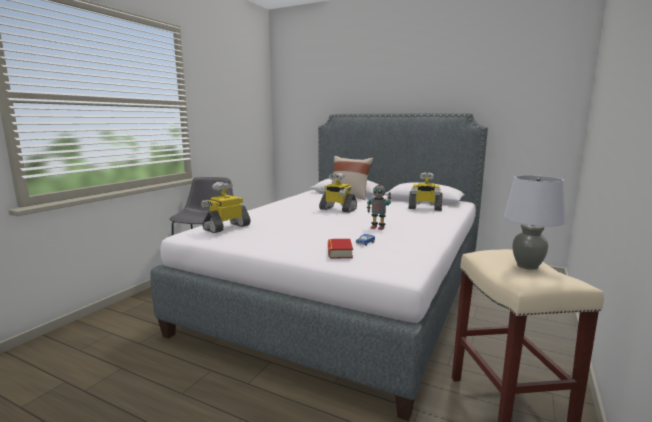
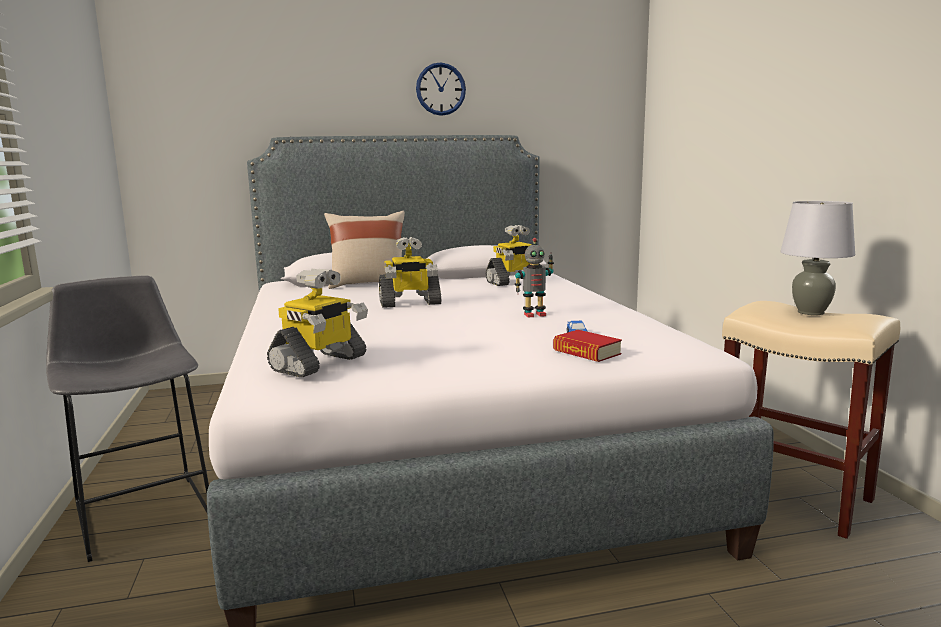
camera: 40 degrees left, 0 degrees up
toy robot [201,182,251,233] -> toy robot turned 150 degrees counterclockwise [267,268,368,378]
none -> wall clock [416,62,466,116]

